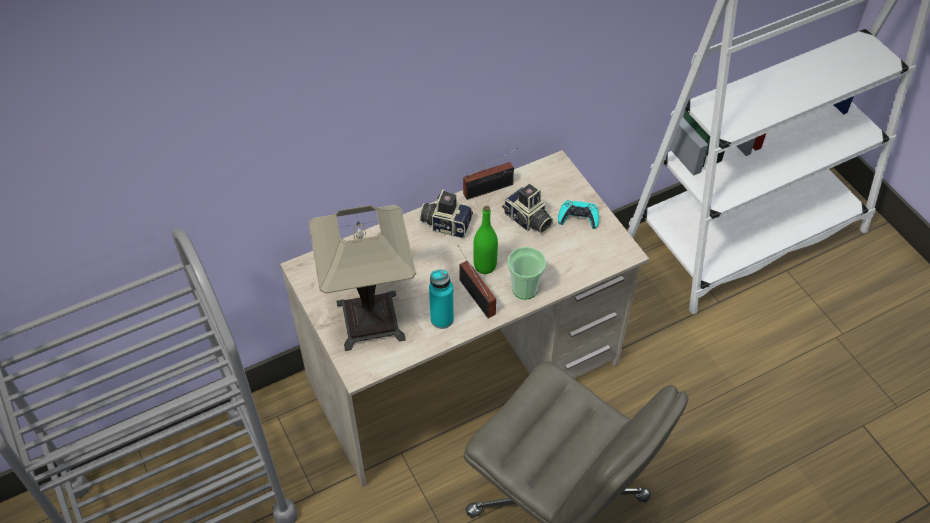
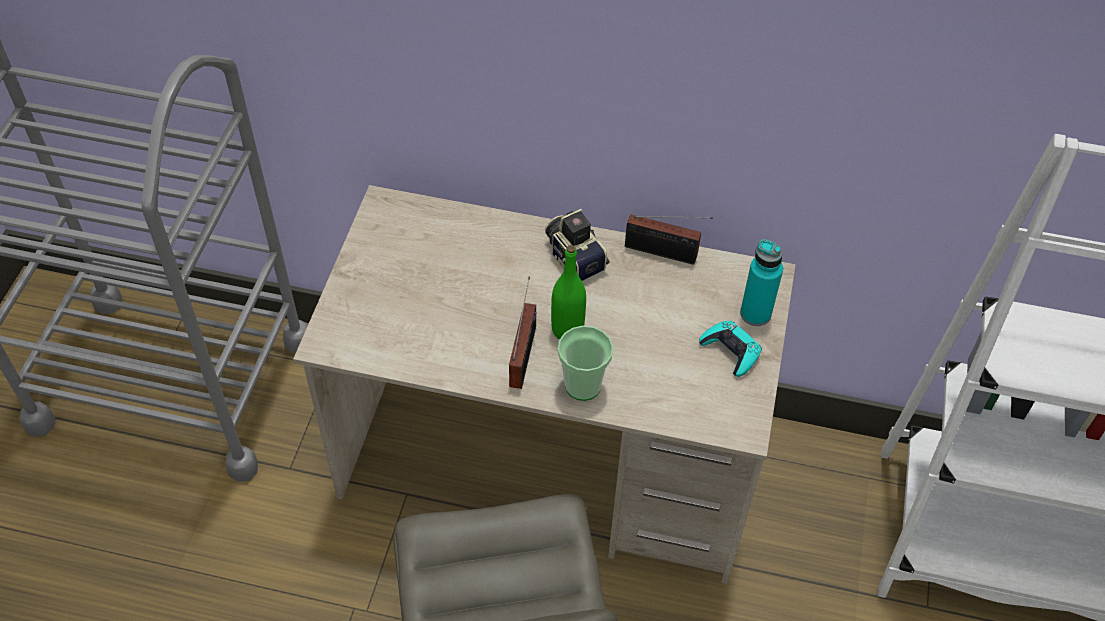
camera: 40 degrees right, 0 degrees up
table lamp [309,205,416,351] -> none
turquoise bottle [429,269,454,329] -> turquoise bottle moved to [740,239,783,326]
camera [502,184,553,234] -> none

